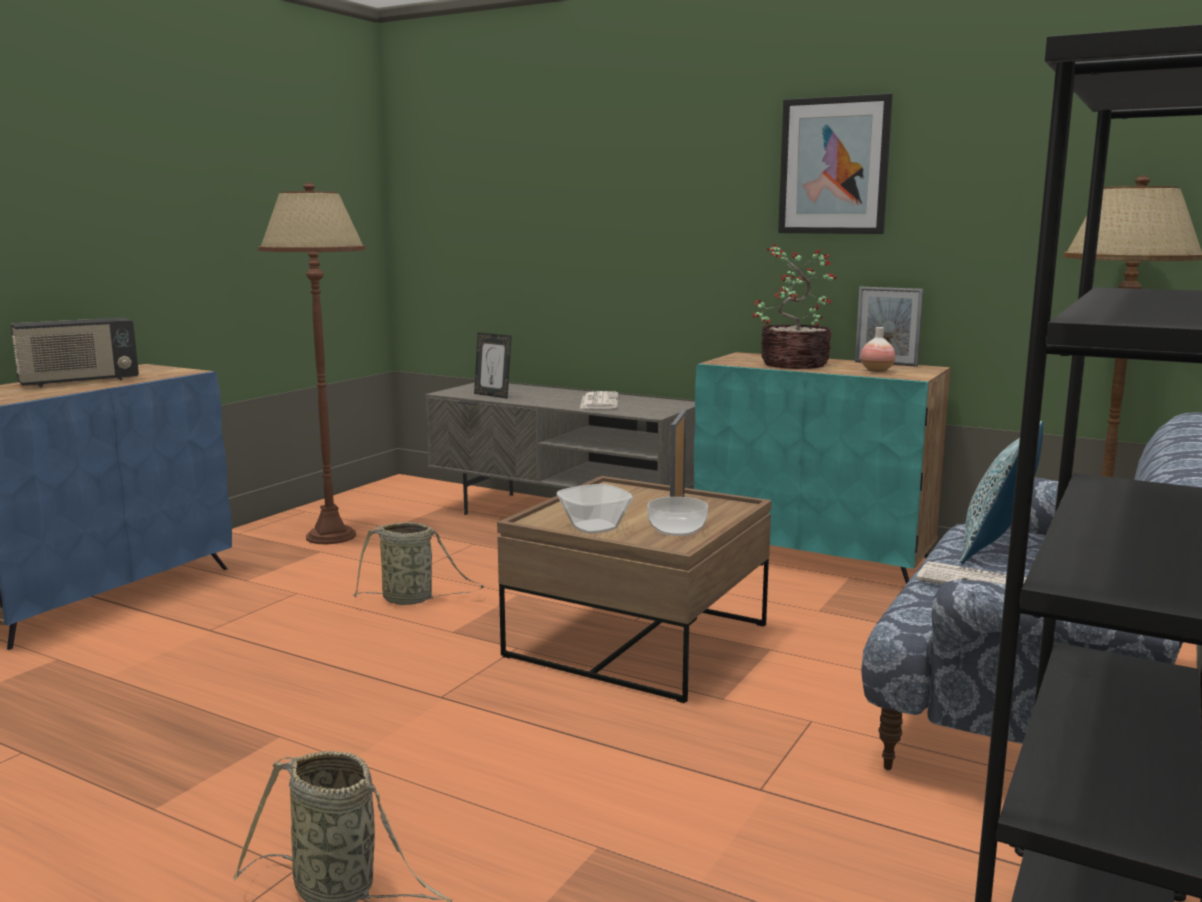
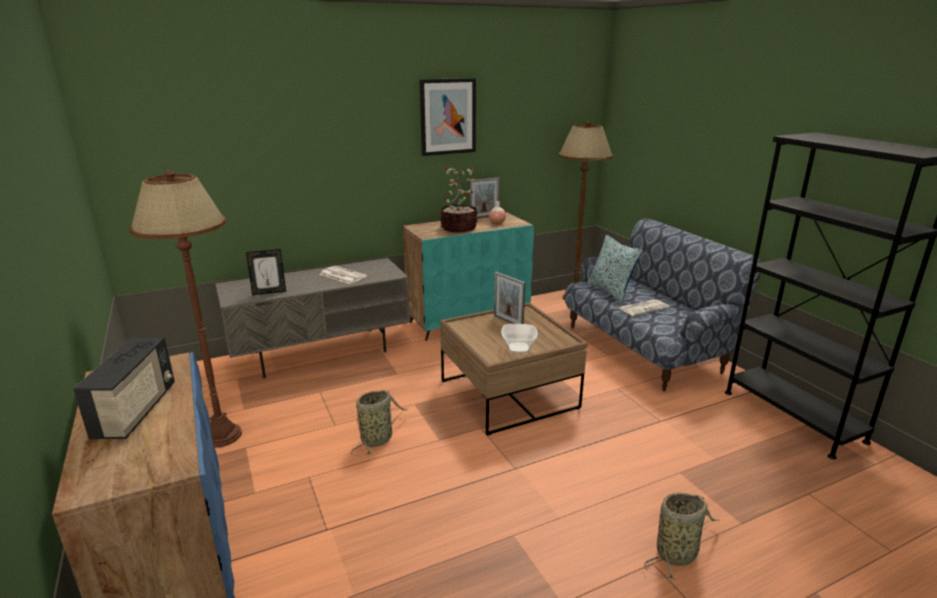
camera: 55 degrees left, 10 degrees up
bowl [648,497,708,536] -> none

